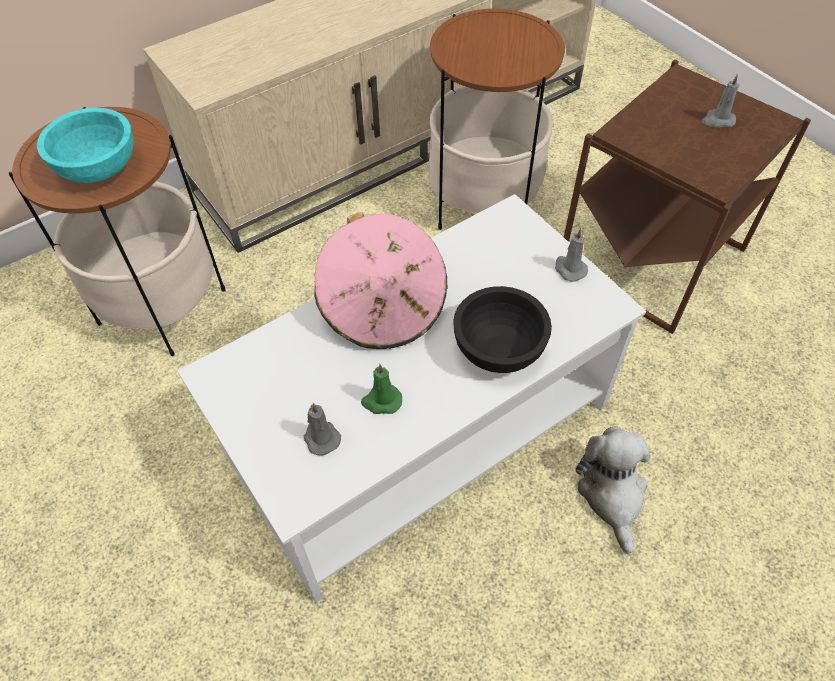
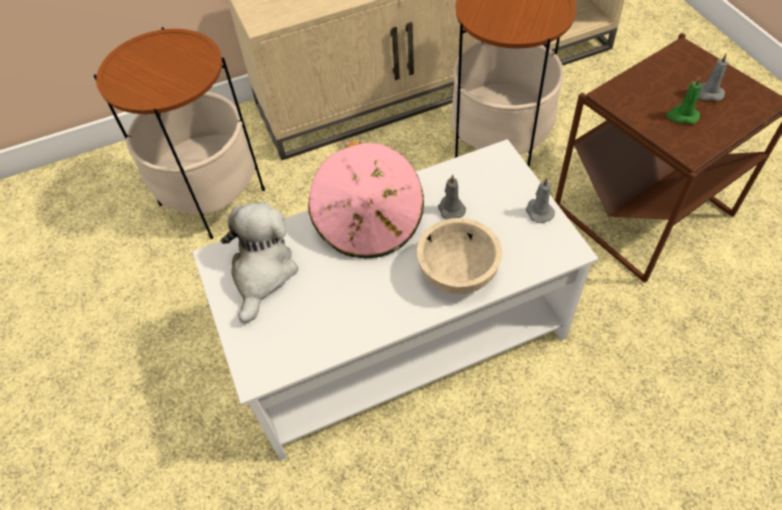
camera: 15 degrees right, 0 degrees up
turquoise bowl [37,108,134,183] -> none
grey candle [304,403,341,456] -> grey candle moved to [438,174,466,219]
green candle [361,364,402,414] -> green candle moved to [666,76,702,124]
black bowl [453,286,552,373] -> beige bowl [417,218,502,294]
plush toy [575,426,651,554] -> plush toy moved to [221,202,298,323]

